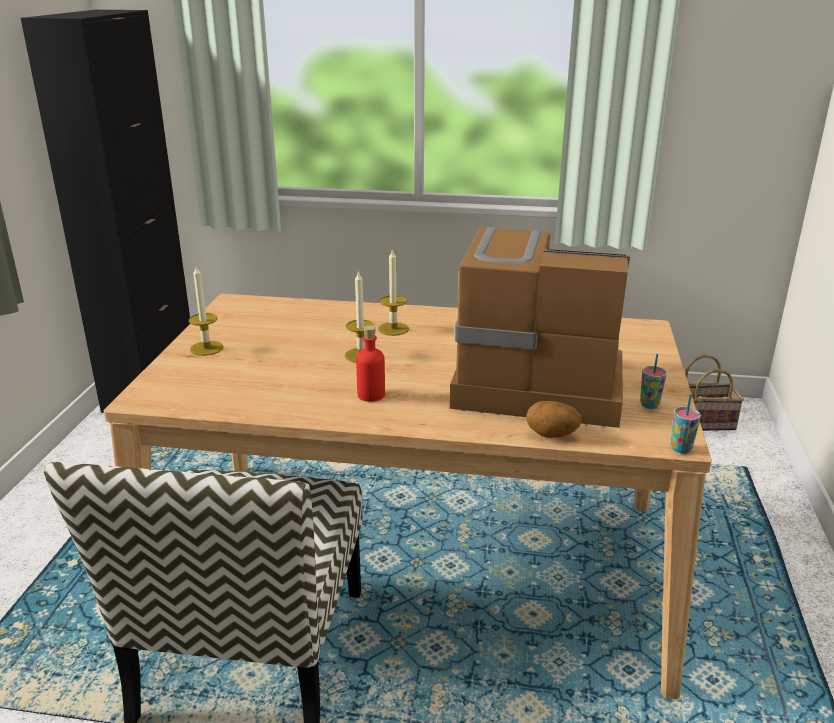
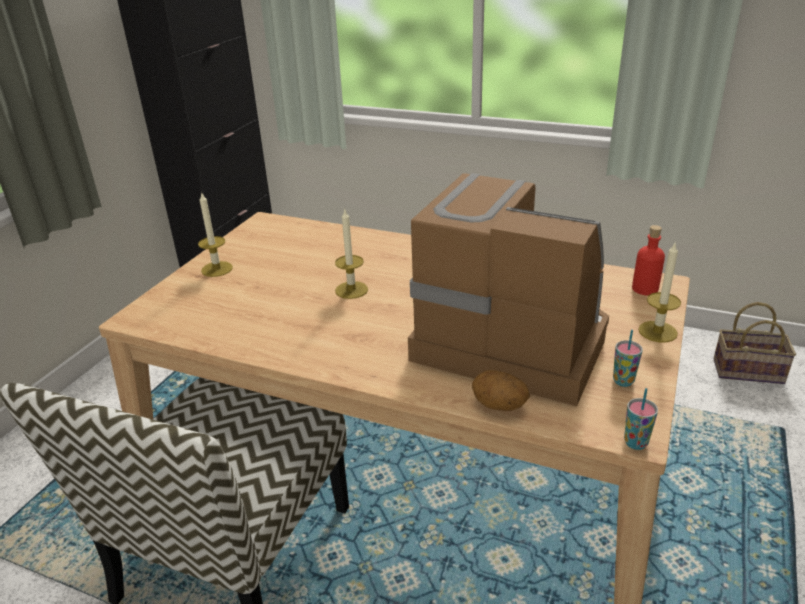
camera: 15 degrees right, 5 degrees up
red bottle [356,325,385,402] -> red bottle moved to [632,225,665,295]
candle [378,248,409,336] -> candle moved to [638,243,681,342]

